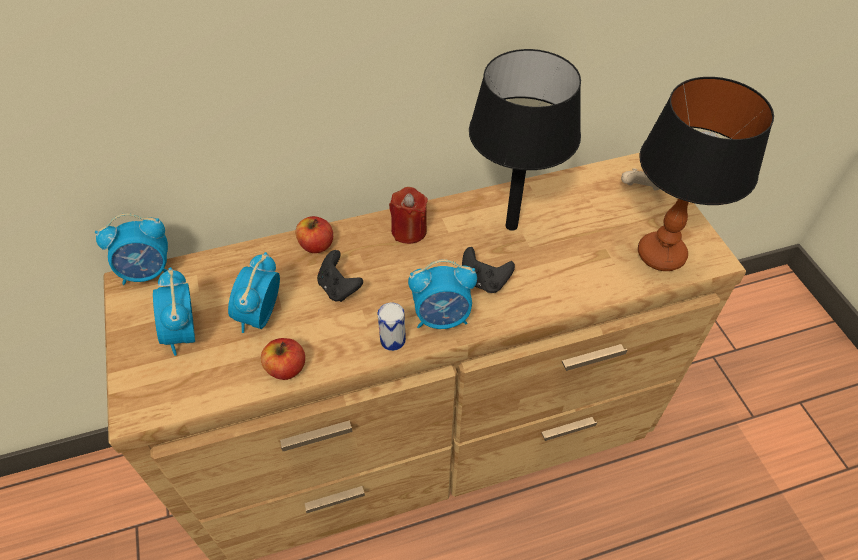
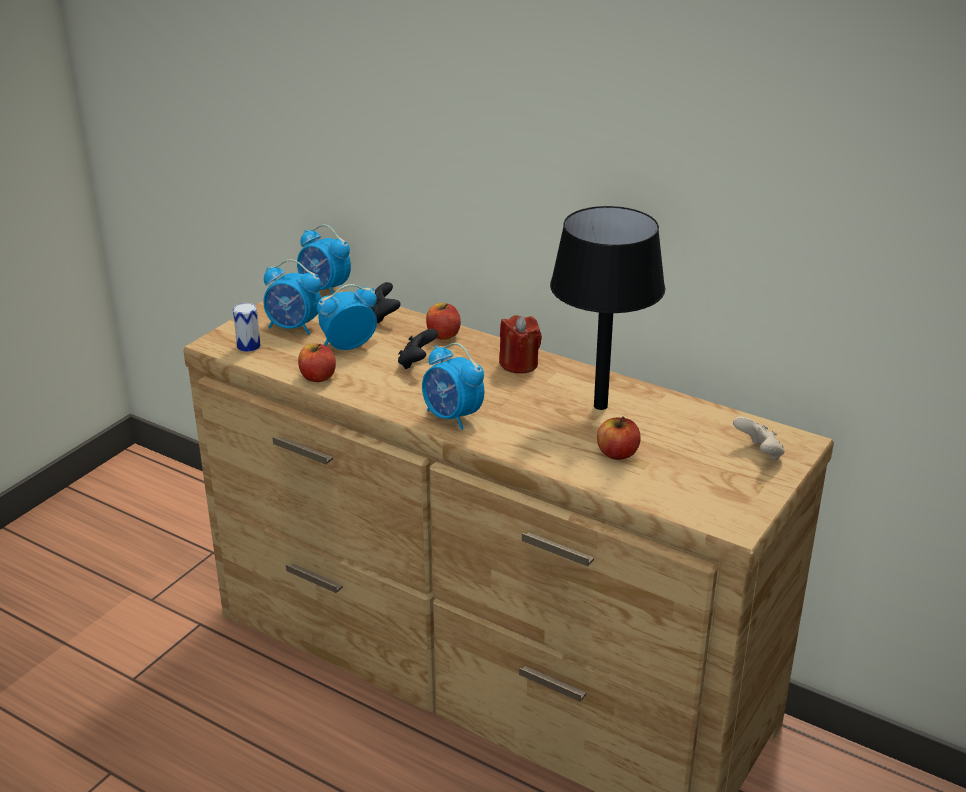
camera: 50 degrees right, 20 degrees down
alarm clock [153,267,195,356] -> alarm clock turned 105 degrees counterclockwise [263,259,321,335]
can [377,302,406,351] -> can moved to [233,303,261,352]
black game controller [462,247,515,293] -> black game controller moved to [368,282,400,323]
table lamp [638,77,774,271] -> none
none -> apple [597,417,641,460]

